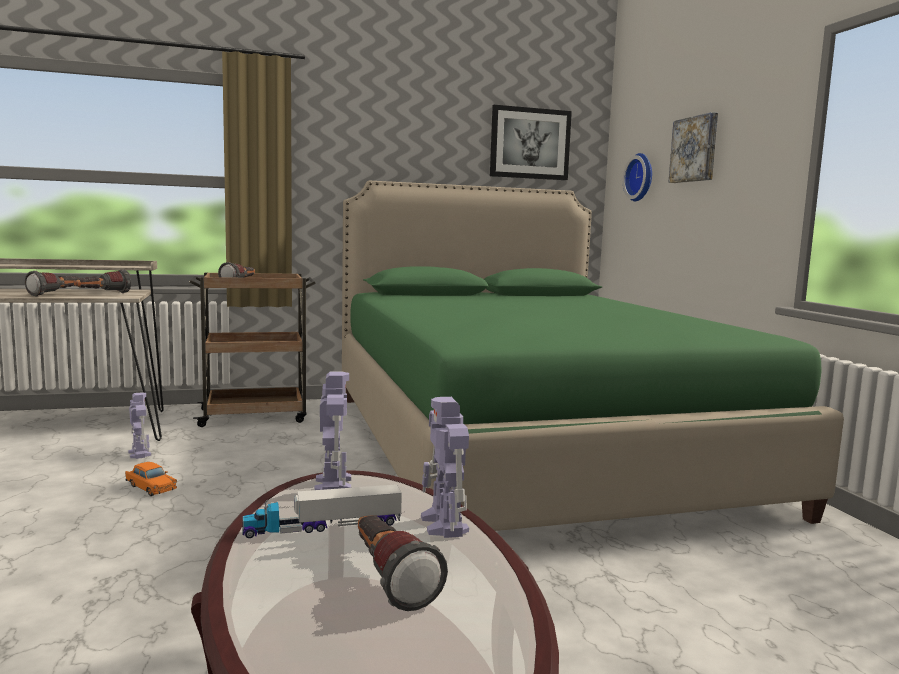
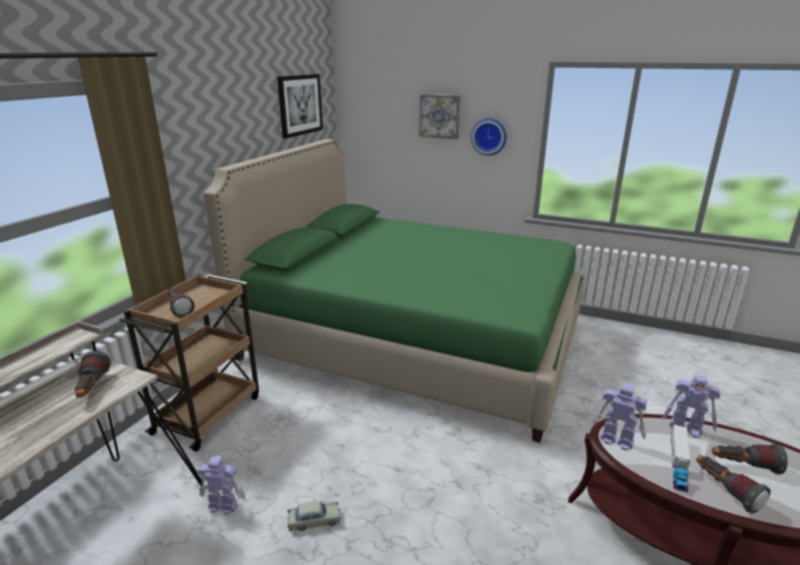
camera: 50 degrees left, 15 degrees up
flashlight [25,271,79,297] -> flashlight moved to [696,455,771,513]
orange toy car [125,462,177,496] -> beige toy car [287,501,341,531]
wall clock [623,153,652,201] -> wall clock moved to [471,118,507,156]

